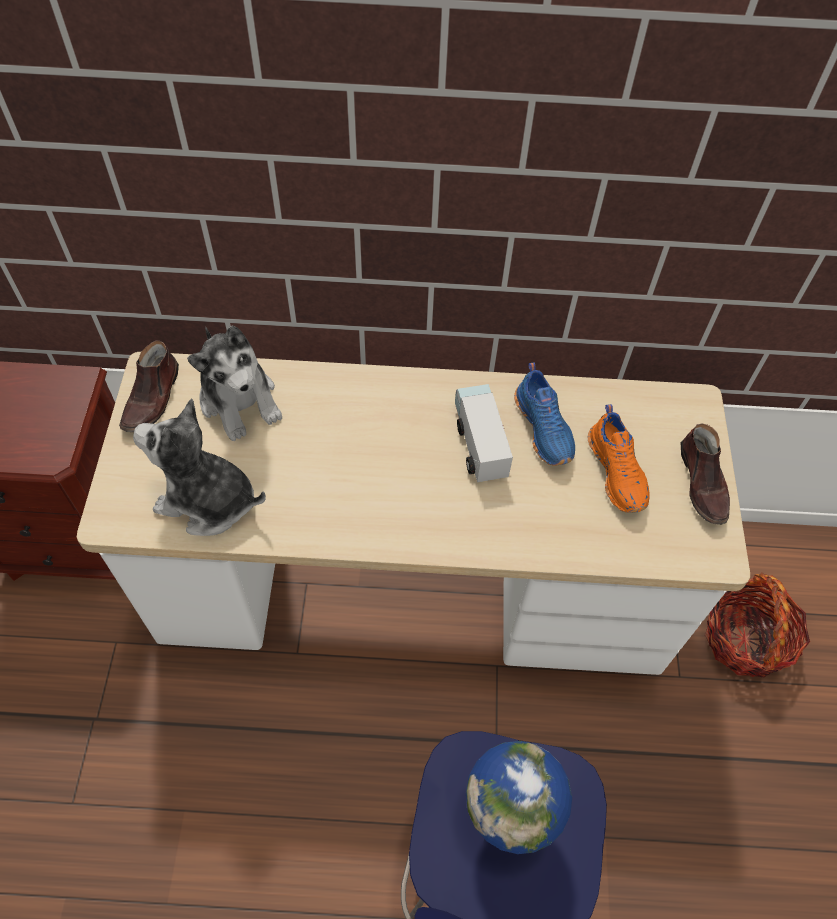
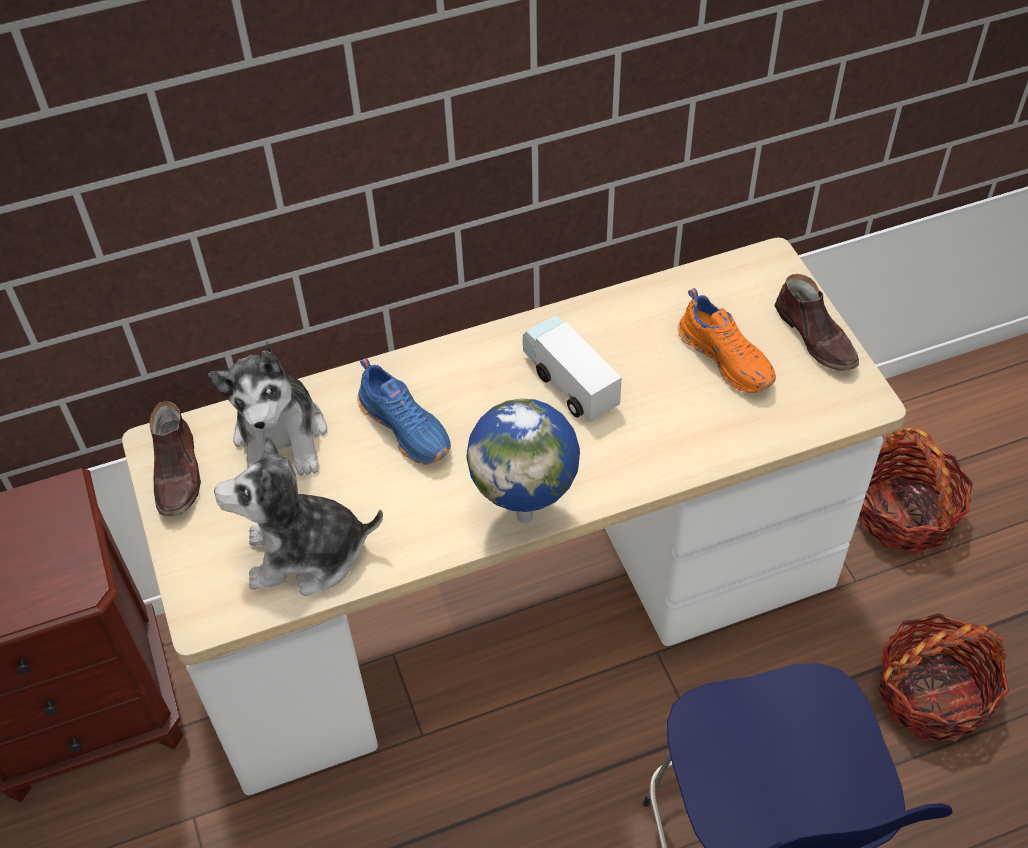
camera: 20 degrees left, 5 degrees down
plush toy [187,325,282,441] -> plush toy turned 45 degrees clockwise [208,341,327,476]
globe [466,741,572,854] -> globe moved to [467,398,580,523]
blue shoe [514,363,575,466] -> blue shoe moved to [357,358,451,465]
none -> basket [879,613,1009,742]

